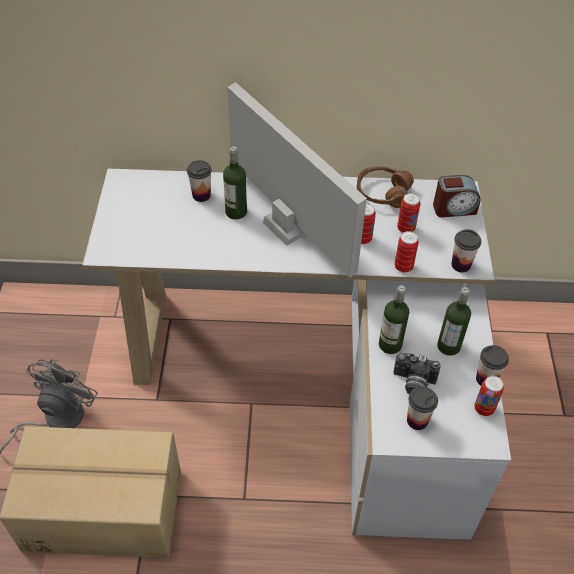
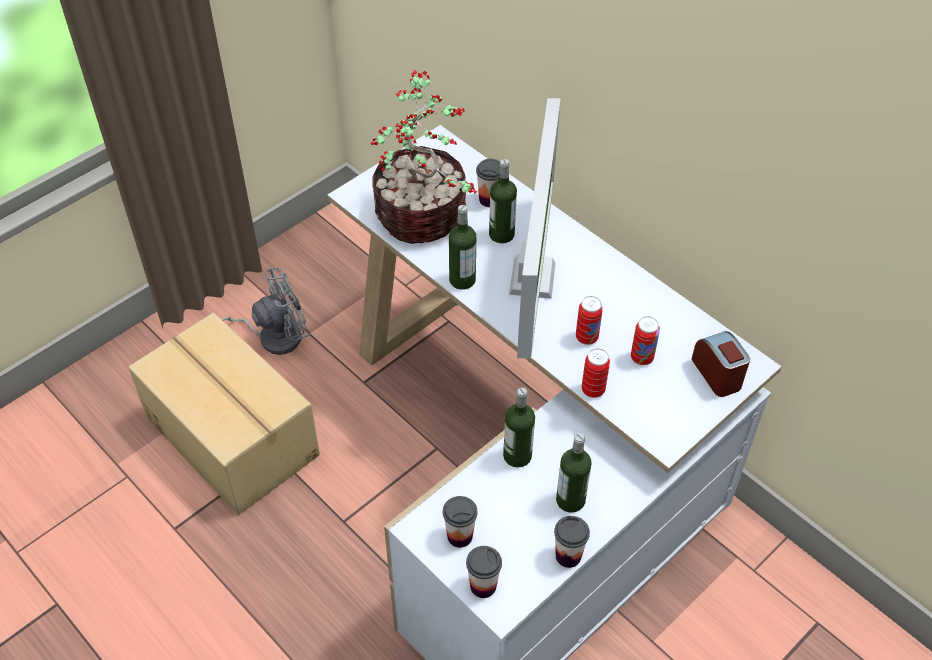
camera: 45 degrees right, 0 degrees up
brown headphones [357,166,414,208] -> none
camera [393,353,441,394] -> none
alarm clock [433,175,481,217] -> alarm clock turned 150 degrees counterclockwise [691,331,750,397]
cup [451,229,481,273] -> cup moved to [466,546,502,598]
can [474,376,504,416] -> none
none -> potted plant [370,70,477,244]
none -> bottle [449,205,476,290]

